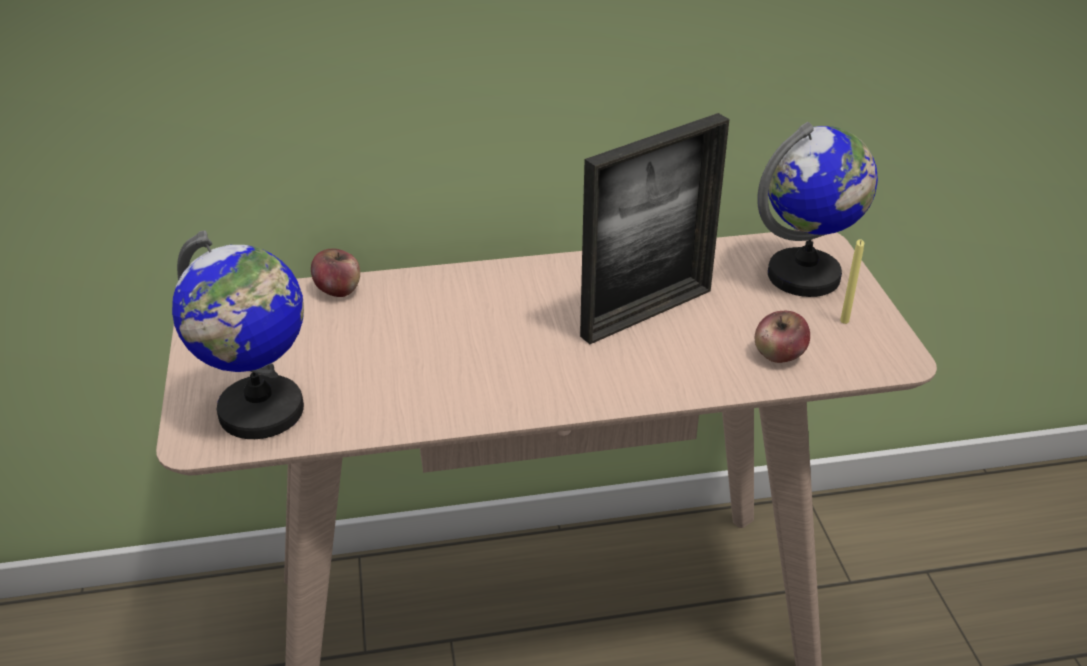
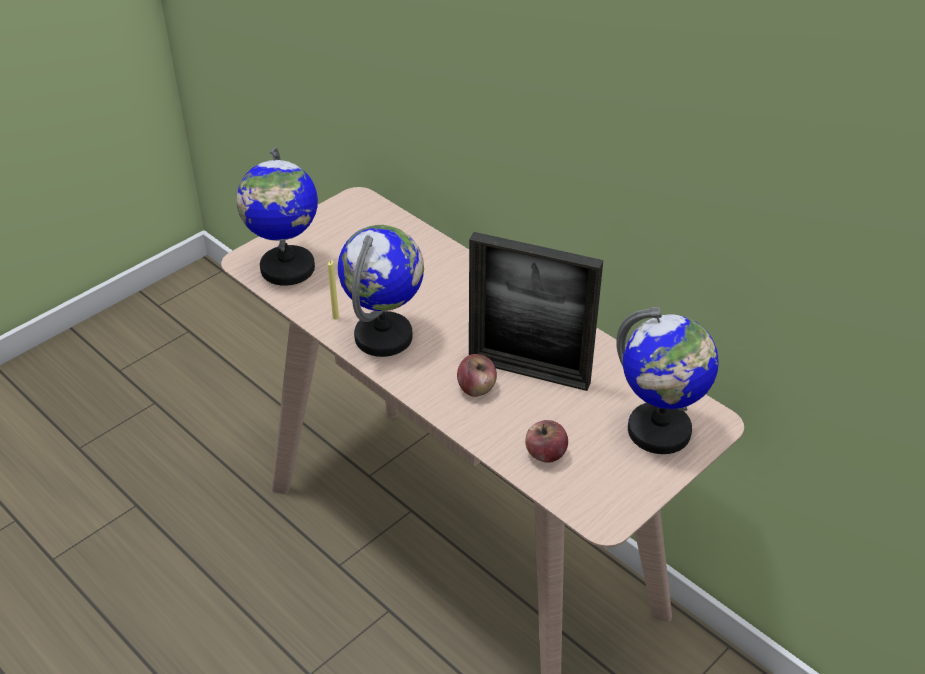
camera: 55 degrees right, 5 degrees up
apple [311,249,360,297] -> apple moved to [457,354,497,397]
yellow candle [840,239,864,324] -> yellow candle moved to [328,260,339,319]
none -> globe [338,225,424,357]

